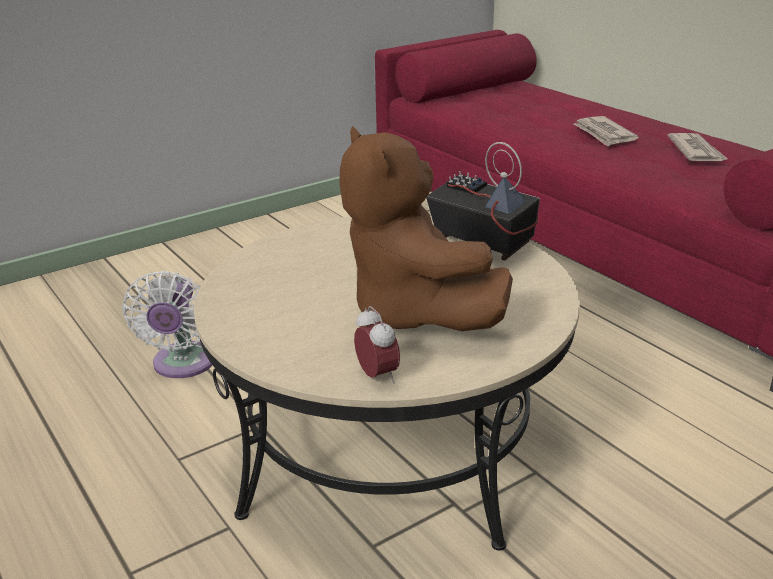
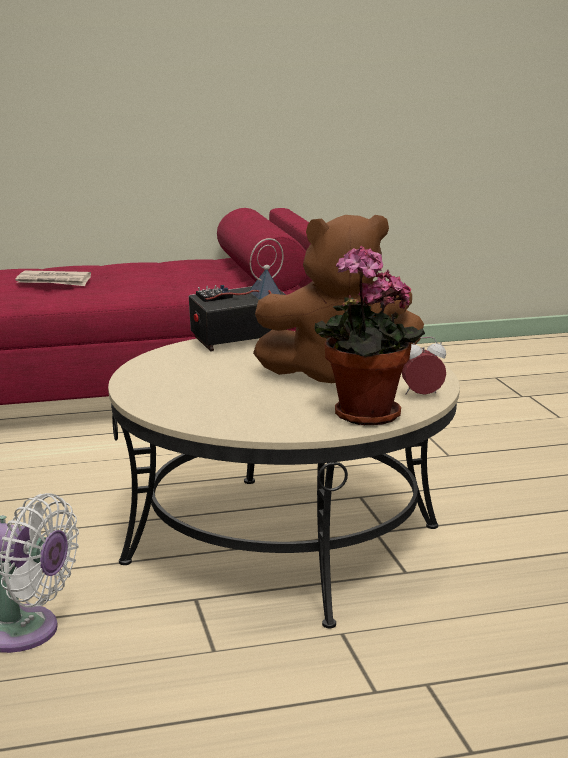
camera: 70 degrees left, 10 degrees down
newspaper [668,133,729,161] -> none
none -> potted plant [314,246,425,425]

